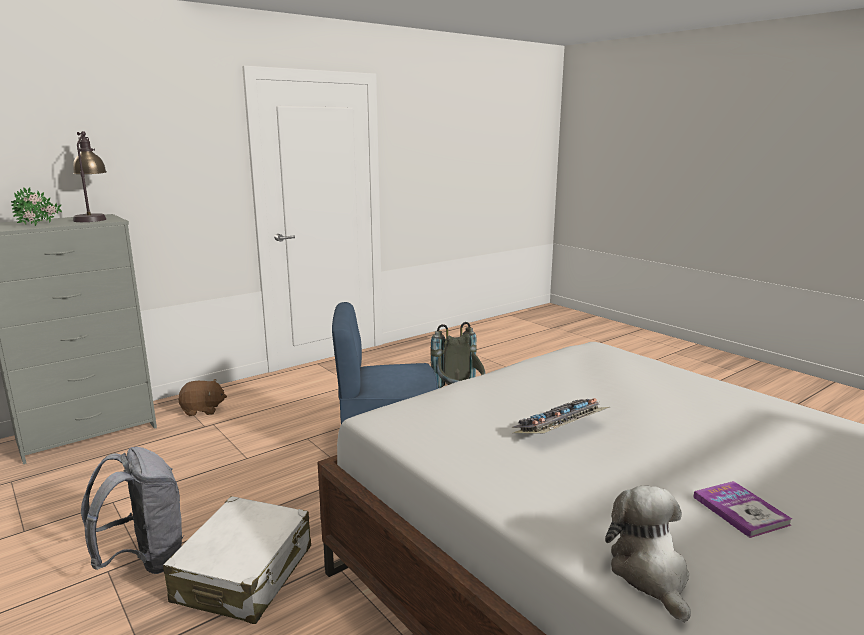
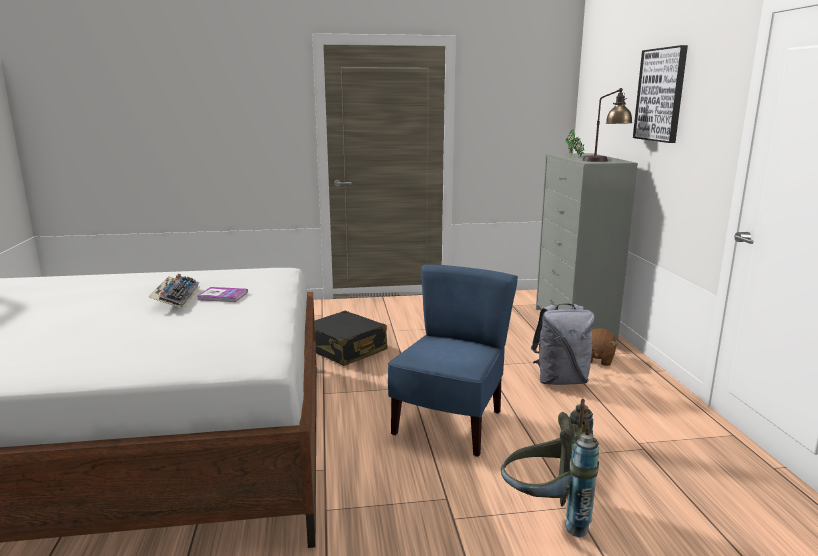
camera: 120 degrees right, 0 degrees up
grey backpack [81,447,184,574] -> grey backpack moved to [531,303,595,385]
white suitcase [163,496,311,624] -> black suitcase [315,311,387,366]
plush toy [605,486,691,623] -> none
book [693,481,792,538] -> book moved to [197,287,248,302]
none -> picture [633,45,688,143]

